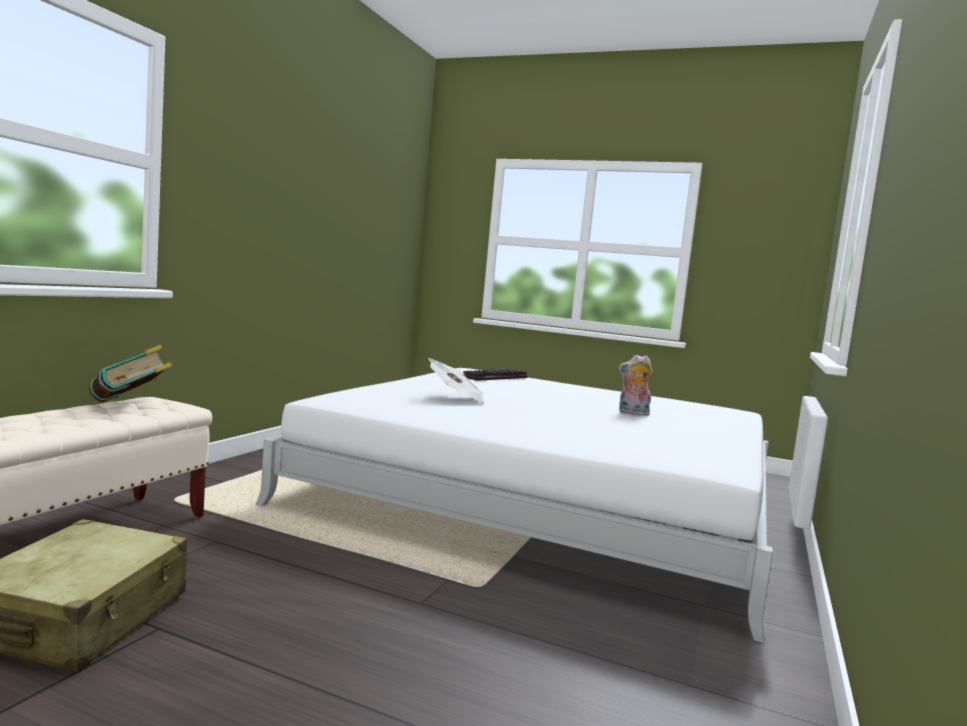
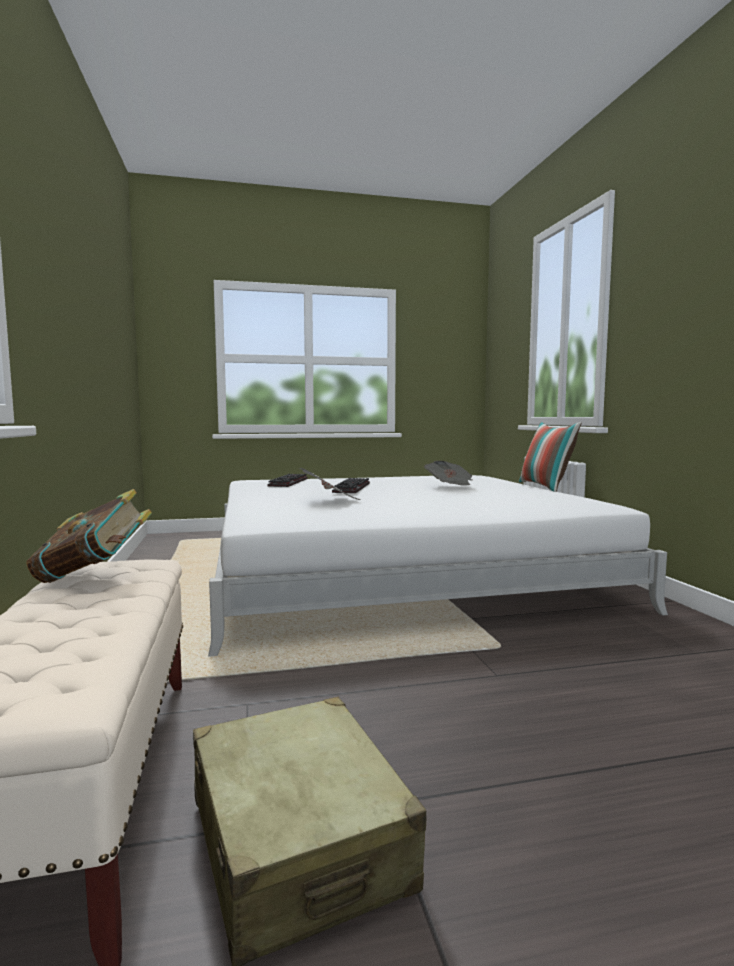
camera: 35 degrees left, 0 degrees up
plush toy [619,355,653,416] -> newspaper [424,461,473,486]
none -> keyboard [332,478,370,493]
none -> pillow [519,422,581,492]

